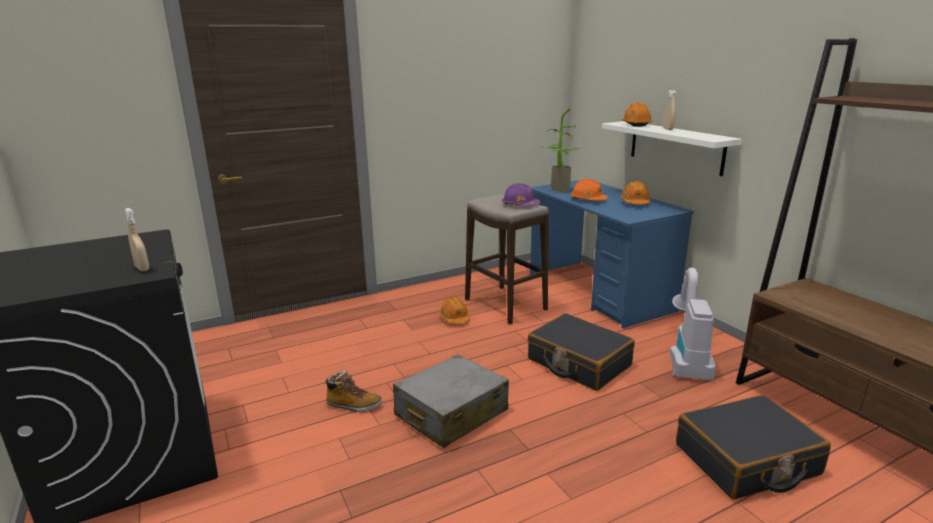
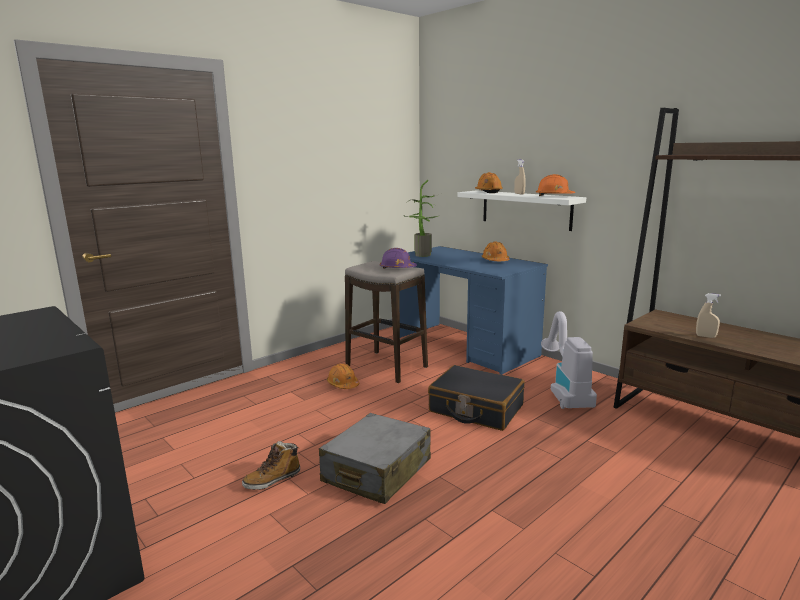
camera: 15 degrees left, 5 degrees down
beige spray bottle [125,208,149,271] -> beige spray bottle moved to [696,293,721,338]
boot [324,371,382,412] -> boot turned 150 degrees clockwise [242,441,300,490]
orange hard hat [570,179,608,201] -> orange hard hat moved to [536,174,575,196]
black suitcase [676,395,831,499] -> none

